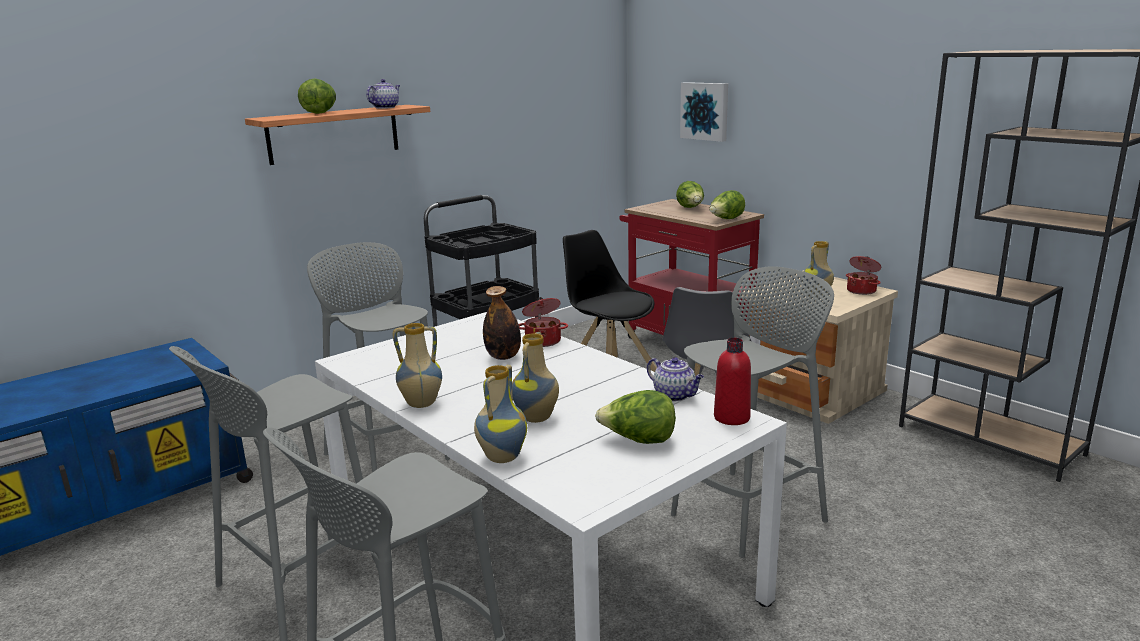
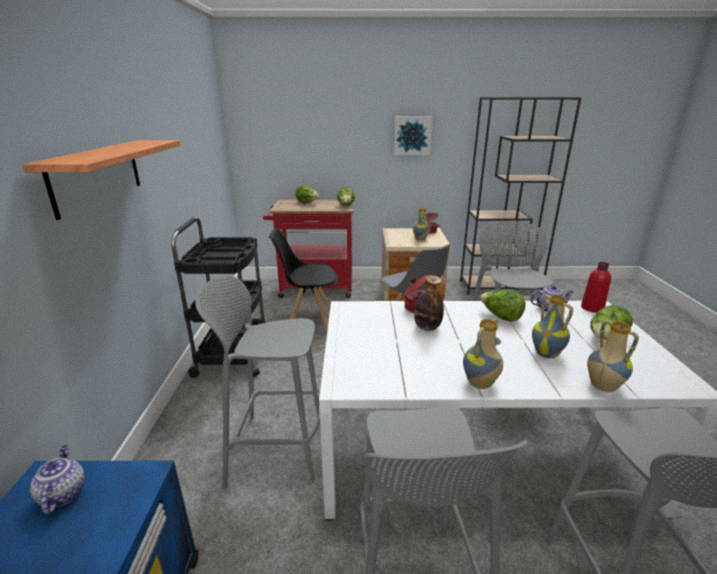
camera: 50 degrees left, 5 degrees up
lettuce [298,78,336,114] -> lettuce moved to [480,289,526,322]
teapot [366,79,400,109] -> teapot moved to [30,445,85,514]
picture [680,82,728,142] -> picture moved to [394,116,433,155]

